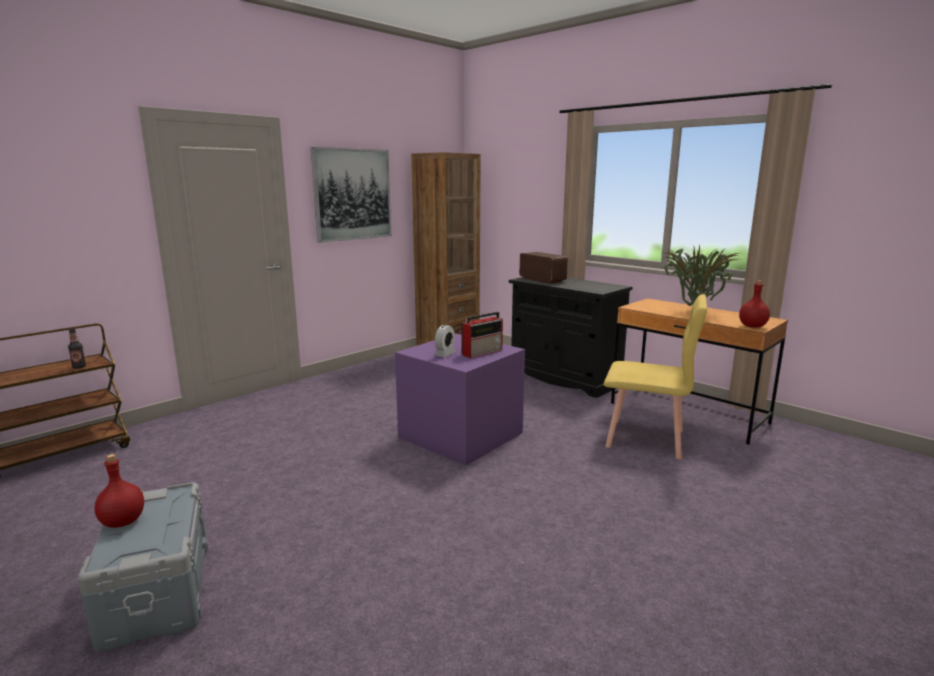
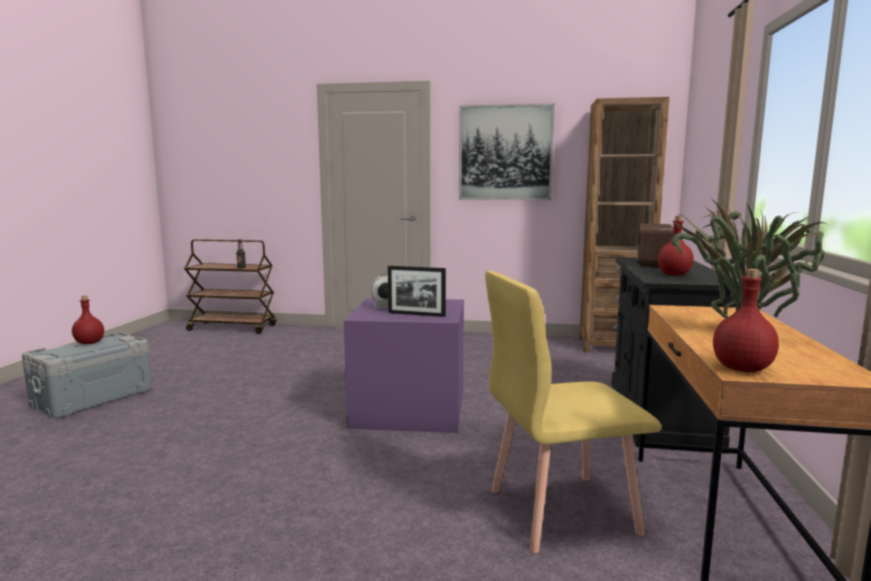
camera: 55 degrees right, 5 degrees down
radio [461,312,503,358] -> picture frame [388,266,446,317]
yellow chair [604,294,707,459] -> yellow chair turned 90 degrees clockwise [485,271,662,553]
none -> red bottle [657,216,694,276]

